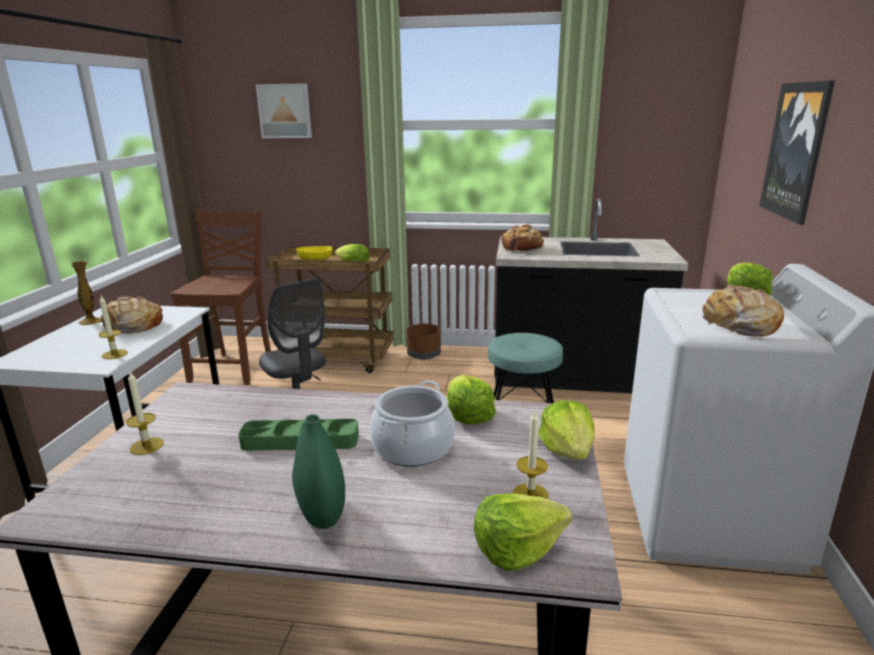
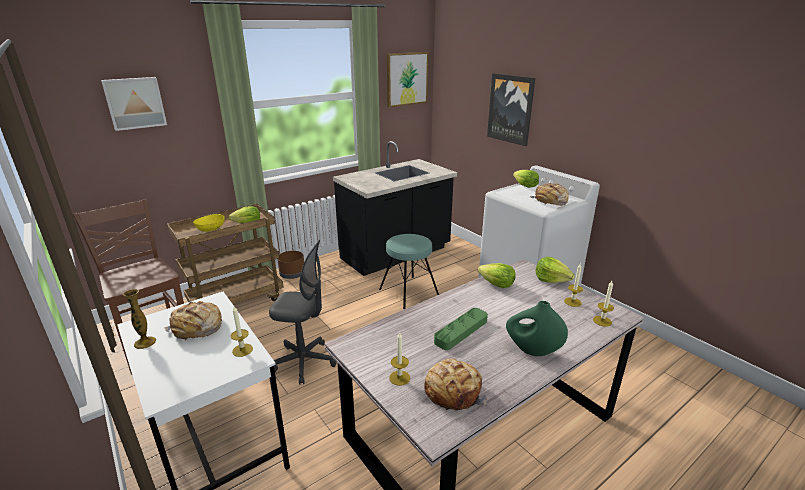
camera: 45 degrees left, 5 degrees up
cooking pot [370,380,455,467] -> none
lettuce [474,494,572,571] -> candle [593,281,614,327]
bread [501,224,544,251] -> bread moved to [424,358,487,410]
none -> picture [387,52,429,107]

